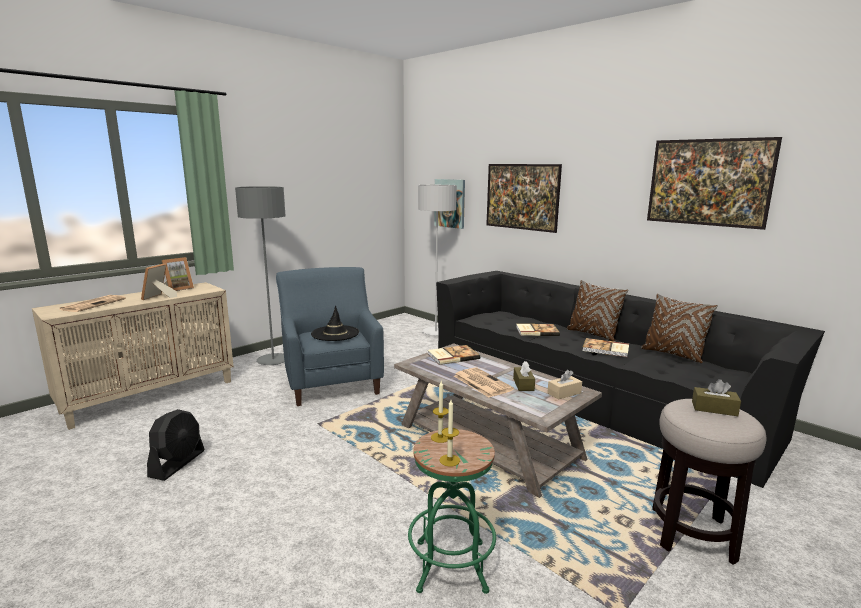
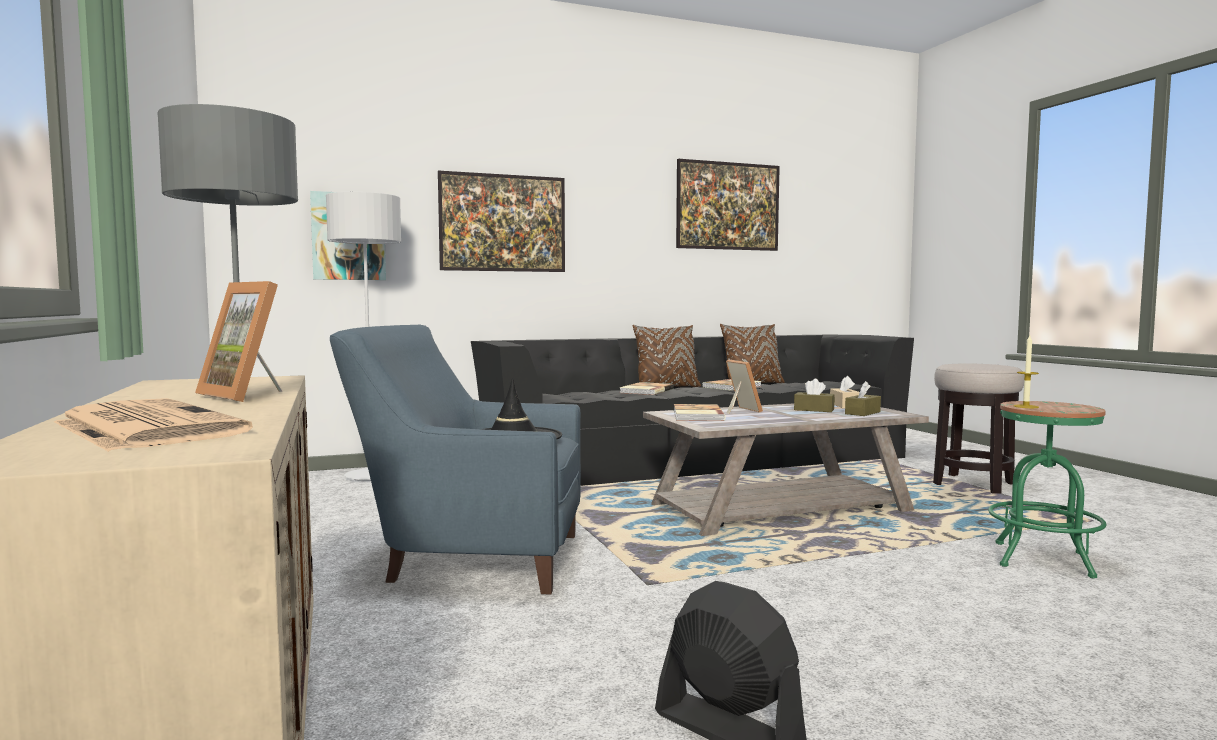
camera: 65 degrees left, 10 degrees down
picture frame [162,257,194,291] -> picture frame moved to [726,360,763,414]
candle [439,400,460,467] -> none
newspaper [454,367,514,397] -> none
brown tissue box [692,379,741,416] -> brown tissue box moved to [845,381,881,416]

